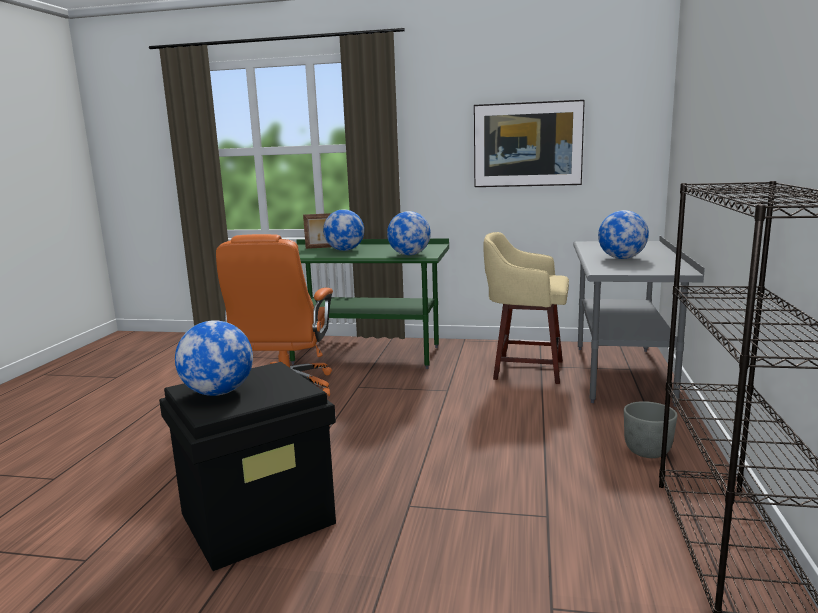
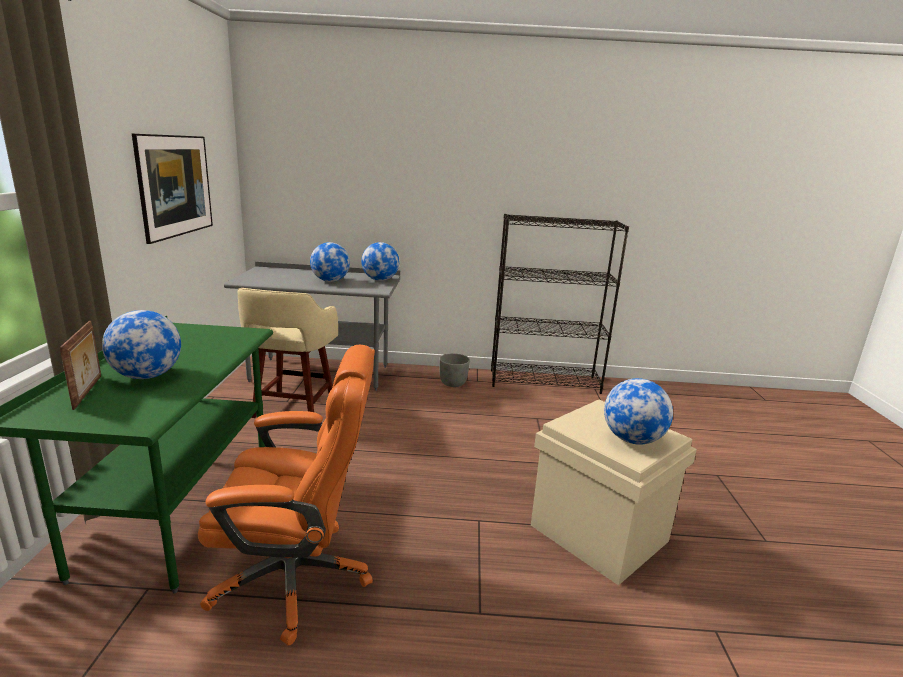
camera: 100 degrees left, 5 degrees up
black storage box [159,362,336,571] -> beige storage box [531,400,697,586]
globe [387,211,431,255] -> globe moved to [361,242,399,281]

